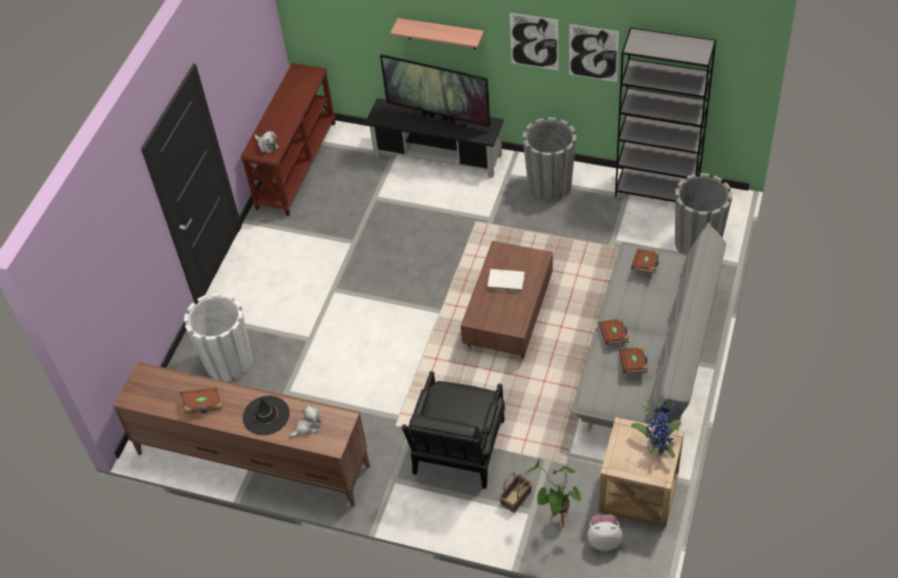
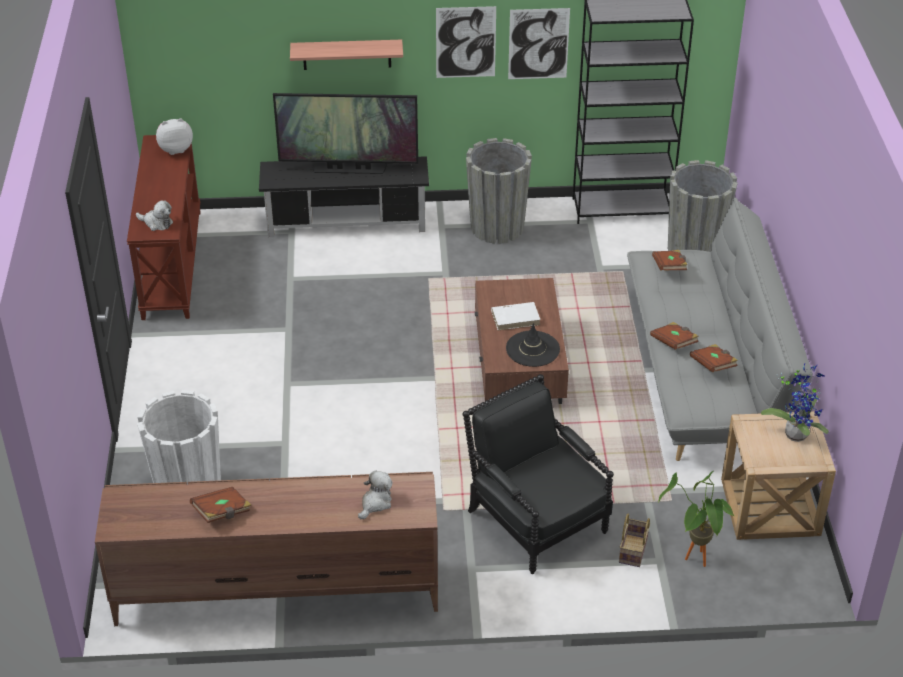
camera: 25 degrees left, 10 degrees down
black hat [243,396,289,435] -> black hat moved to [506,323,560,367]
black armchair [401,371,505,489] -> black armchair turned 150 degrees clockwise [463,374,614,574]
plush toy [587,515,623,551] -> plush toy moved to [156,118,193,155]

